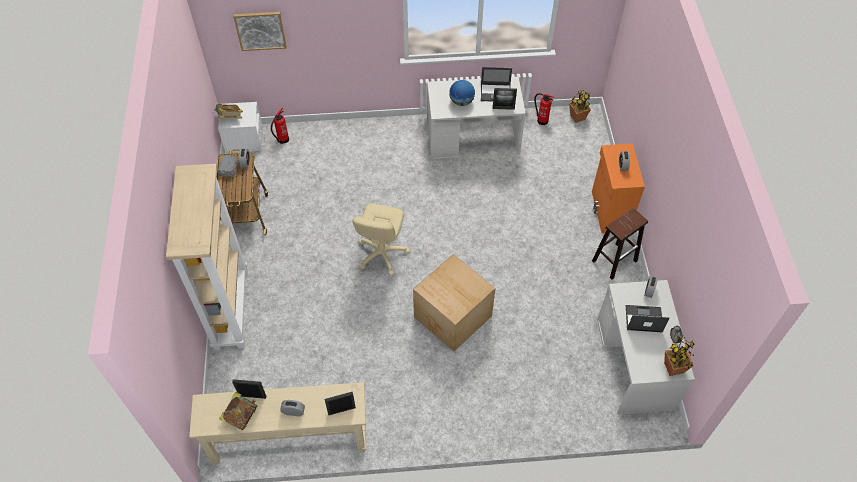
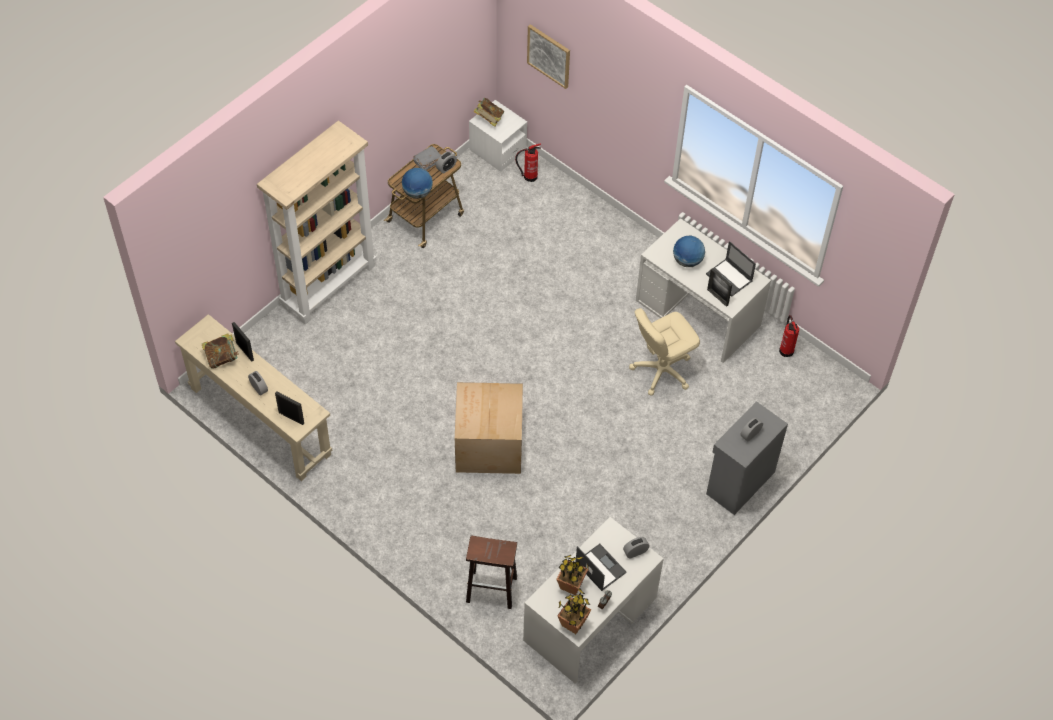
camera: 45 degrees right, 0 degrees up
beige office chair [352,204,410,275] -> beige office chair moved to [629,308,700,396]
potted plant [569,90,591,123] -> potted plant moved to [556,555,589,595]
orange cabinet [592,143,645,233] -> grey cabinet [706,401,788,515]
brown stool [592,208,648,280] -> brown stool moved to [466,536,517,609]
none -> globe [402,168,433,199]

